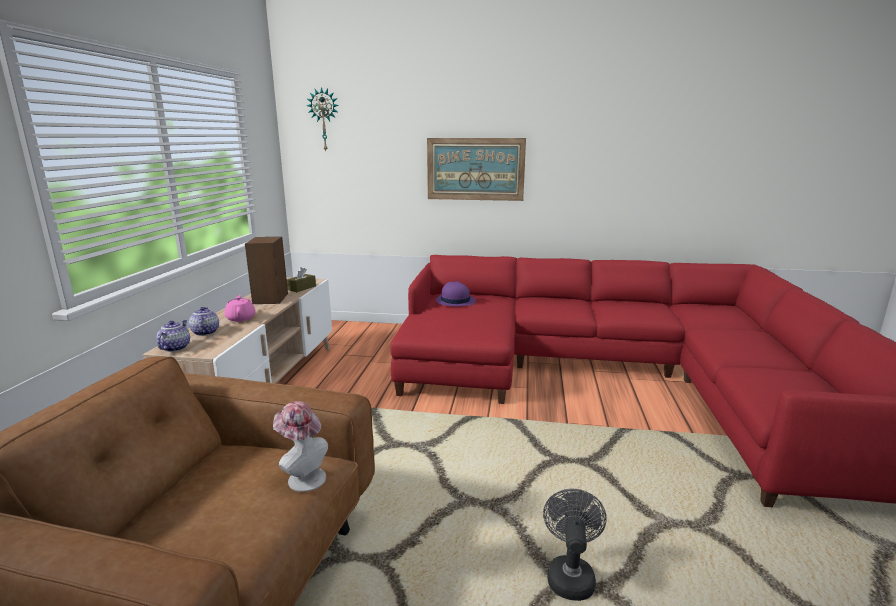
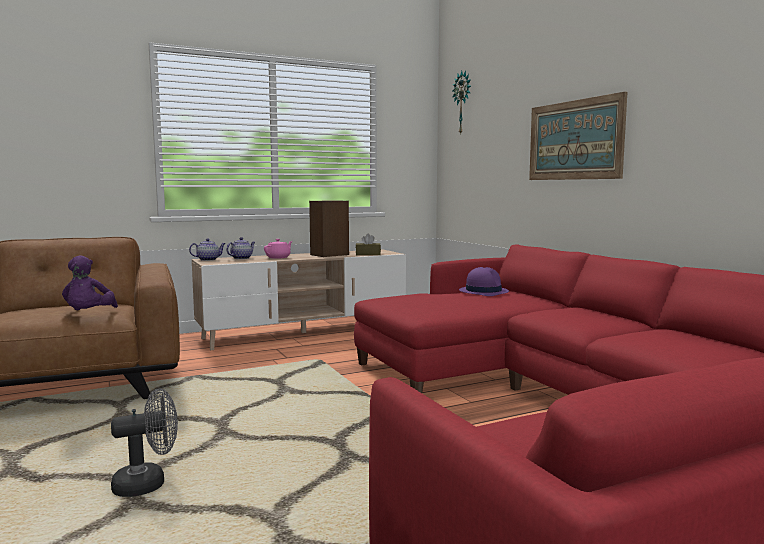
camera: 55 degrees right, 10 degrees down
hat [273,401,328,492] -> purple plush toy [62,255,118,310]

